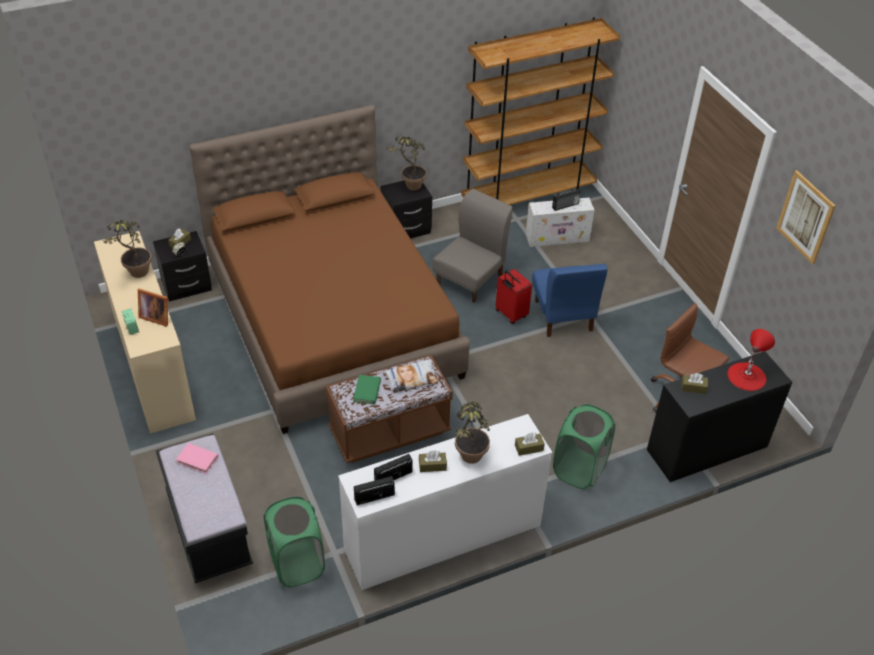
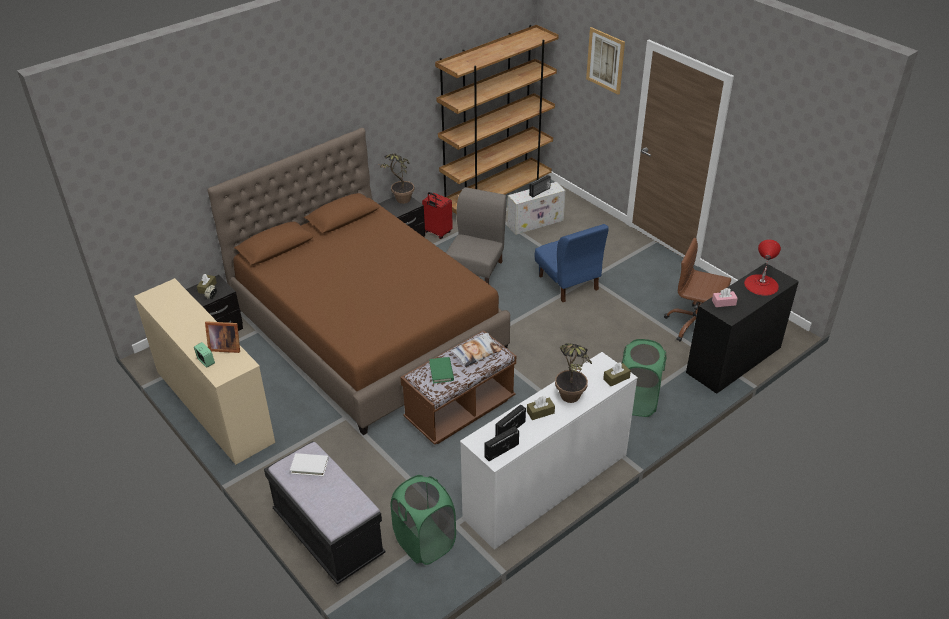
camera: 15 degrees left, 5 degrees down
potted plant [102,220,152,278] -> none
pink book [176,443,219,474] -> white book [290,453,329,476]
red suitcase [496,269,532,324] -> red suitcase moved to [422,192,453,239]
brown tissue box [681,373,708,394] -> pink tissue box [712,288,738,307]
picture [776,170,835,264] -> picture moved to [586,27,625,95]

